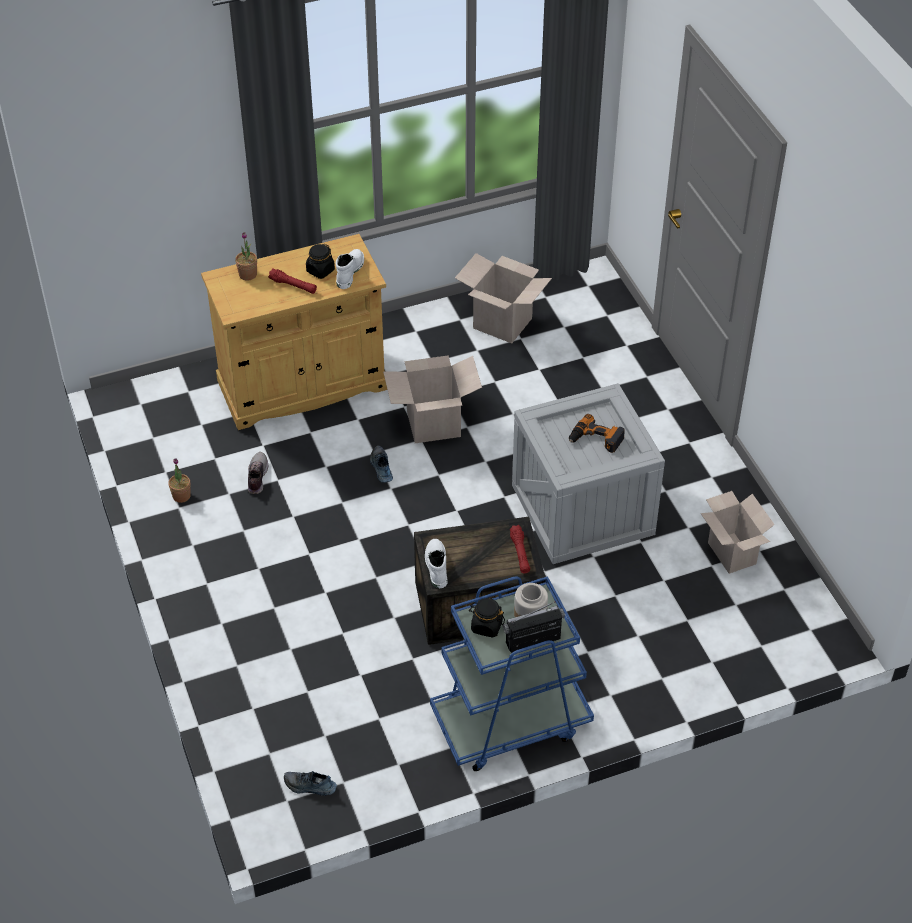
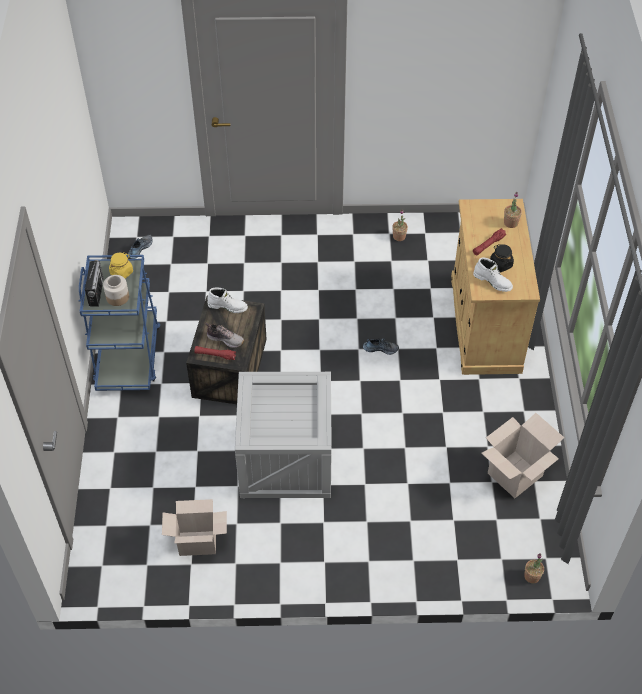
camera: 110 degrees right, 5 degrees up
shoe [248,452,268,494] -> shoe moved to [206,323,244,348]
cardboard box [383,355,482,443] -> none
black jar [469,598,505,638] -> yellow jar [109,252,133,279]
power drill [569,414,625,453] -> none
none -> potted plant [524,553,544,583]

